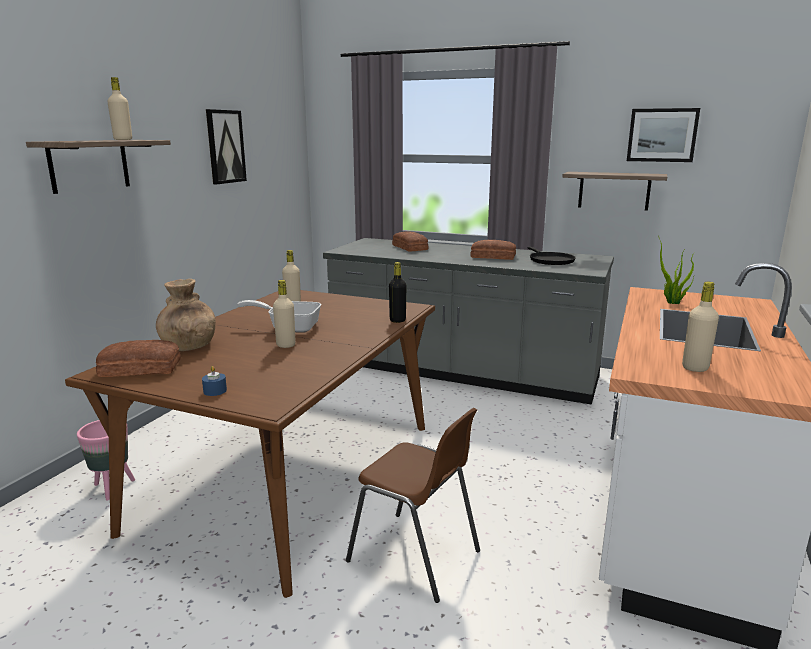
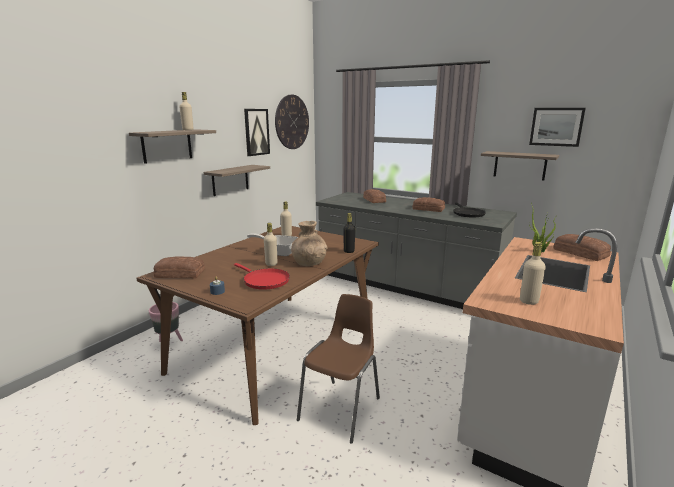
camera: 10 degrees right, 0 degrees up
brown vase [156,279,216,351] -> brown vase moved to [291,221,328,266]
brown chair [346,408,480,603] -> brown chair turned 105 degrees counterclockwise [297,294,380,444]
none -> shelf [204,165,270,196]
none -> red frying pan [234,263,290,290]
none -> wall clock [275,95,309,149]
none -> bread [553,234,611,261]

